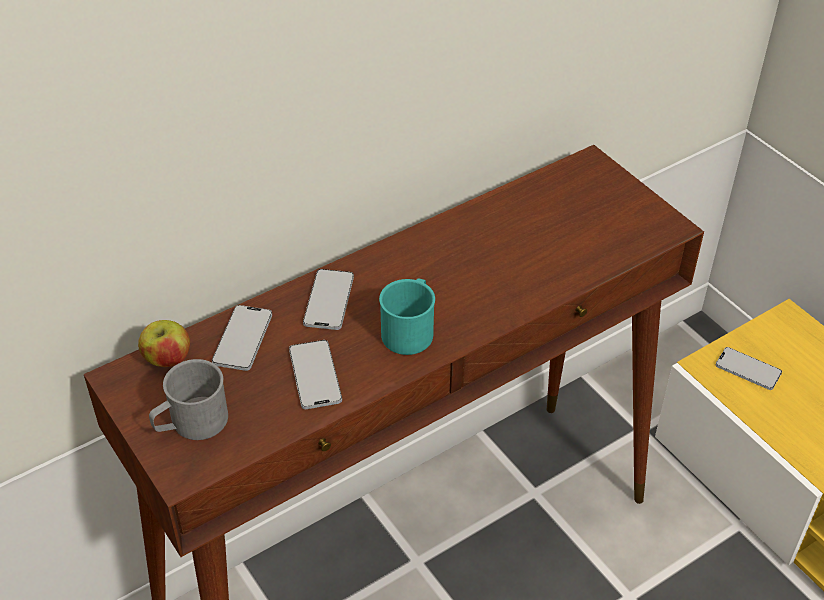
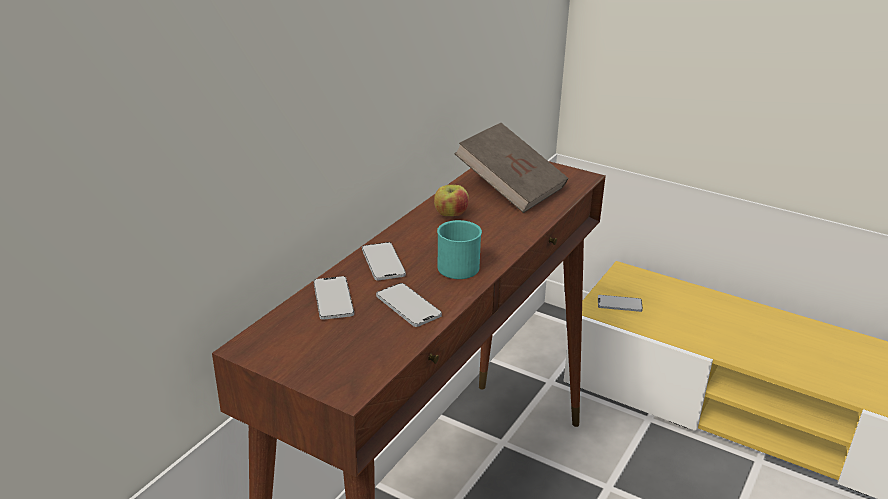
camera: 25 degrees left, 15 degrees down
apple [138,320,190,367] -> apple moved to [434,185,469,216]
grey mug [149,359,228,440] -> none
none -> brown book [454,123,568,213]

